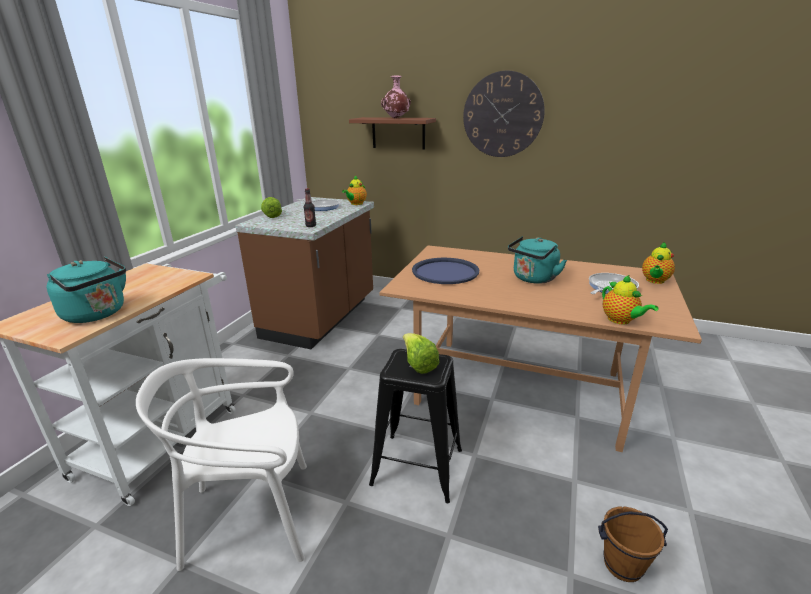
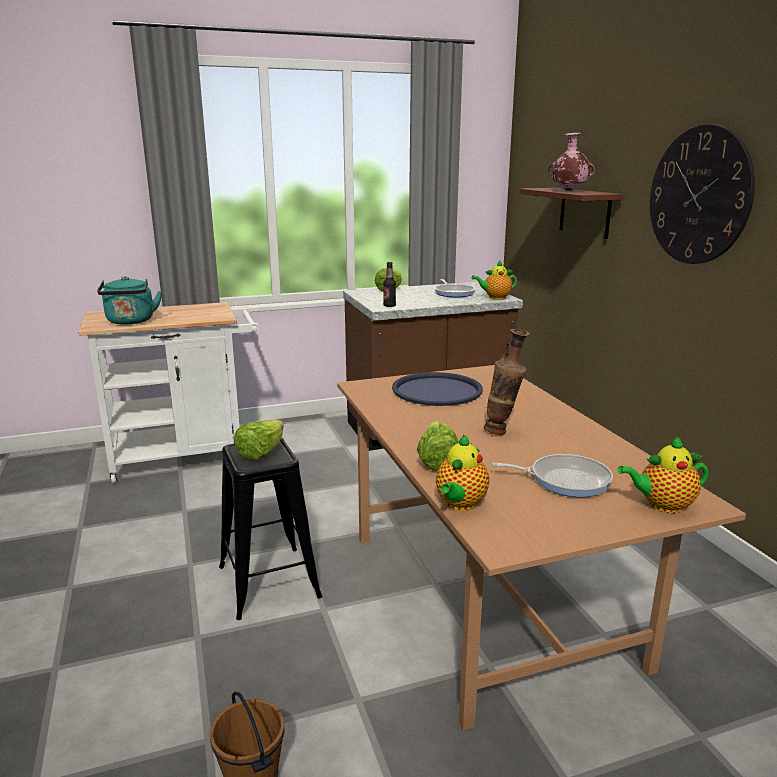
camera: 50 degrees right, 5 degrees down
white chair [136,358,307,571] -> none
turquoise kettle [508,236,567,284] -> vase [484,329,530,435]
none -> lettuce [417,421,459,471]

